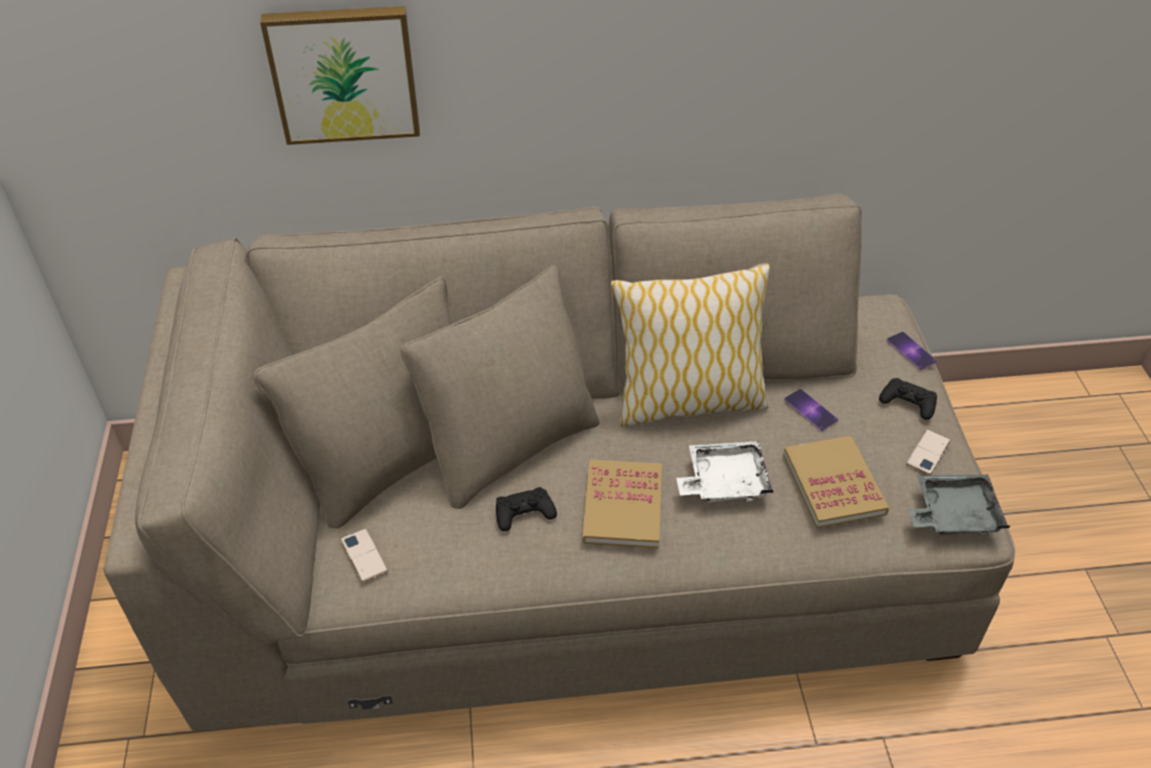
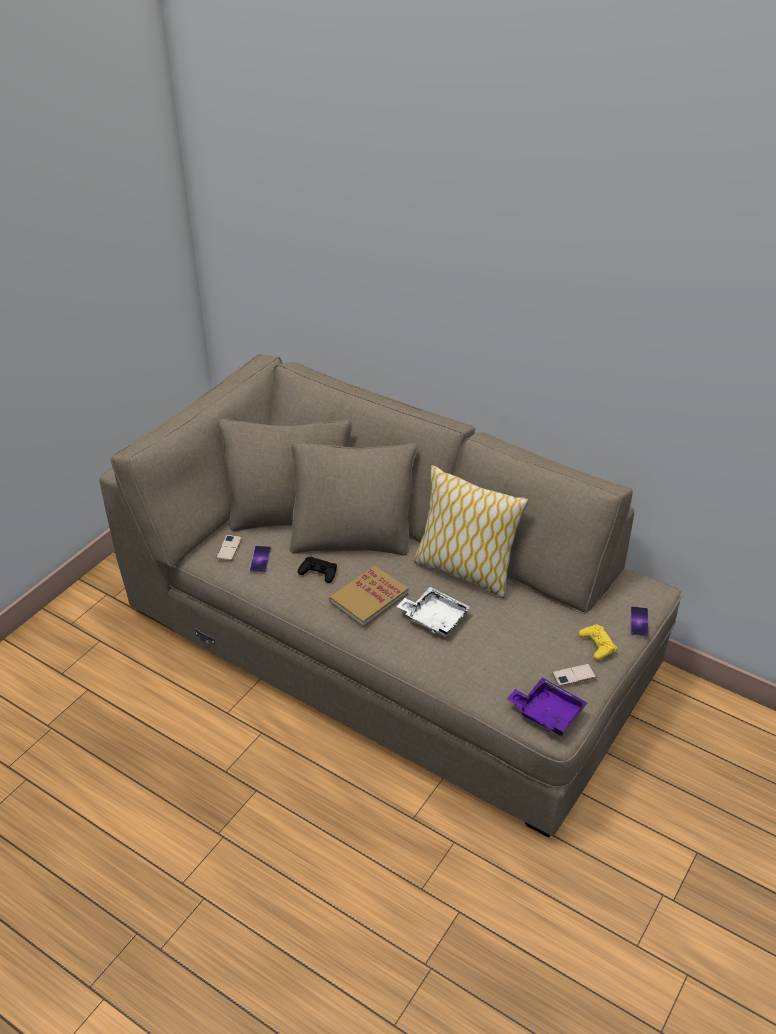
camera: 40 degrees right, 5 degrees down
picture [260,6,420,145] -> none
book [783,436,889,528] -> none
phone [784,389,838,431] -> phone moved to [250,546,271,572]
black game controller [879,378,937,420] -> yellow game controller [579,624,617,660]
grey tray [908,474,1011,536] -> purple tray [507,677,587,736]

